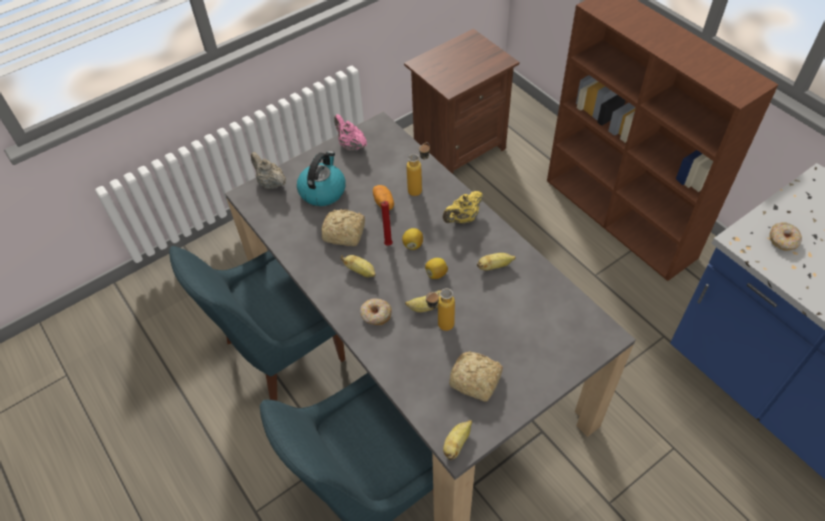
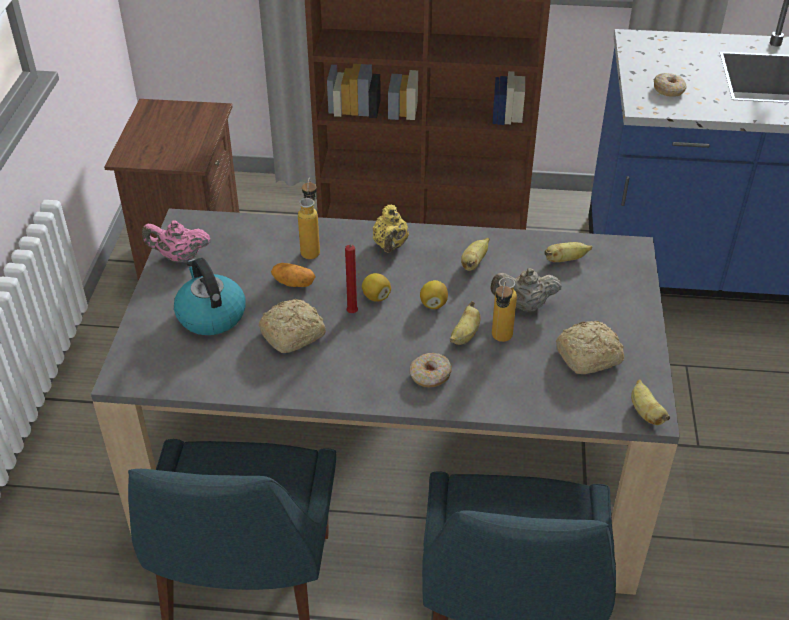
camera: 50 degrees left, 10 degrees down
beige teapot [250,152,286,189] -> beige teapot moved to [490,268,562,312]
banana [341,255,376,277] -> banana moved to [544,242,592,262]

